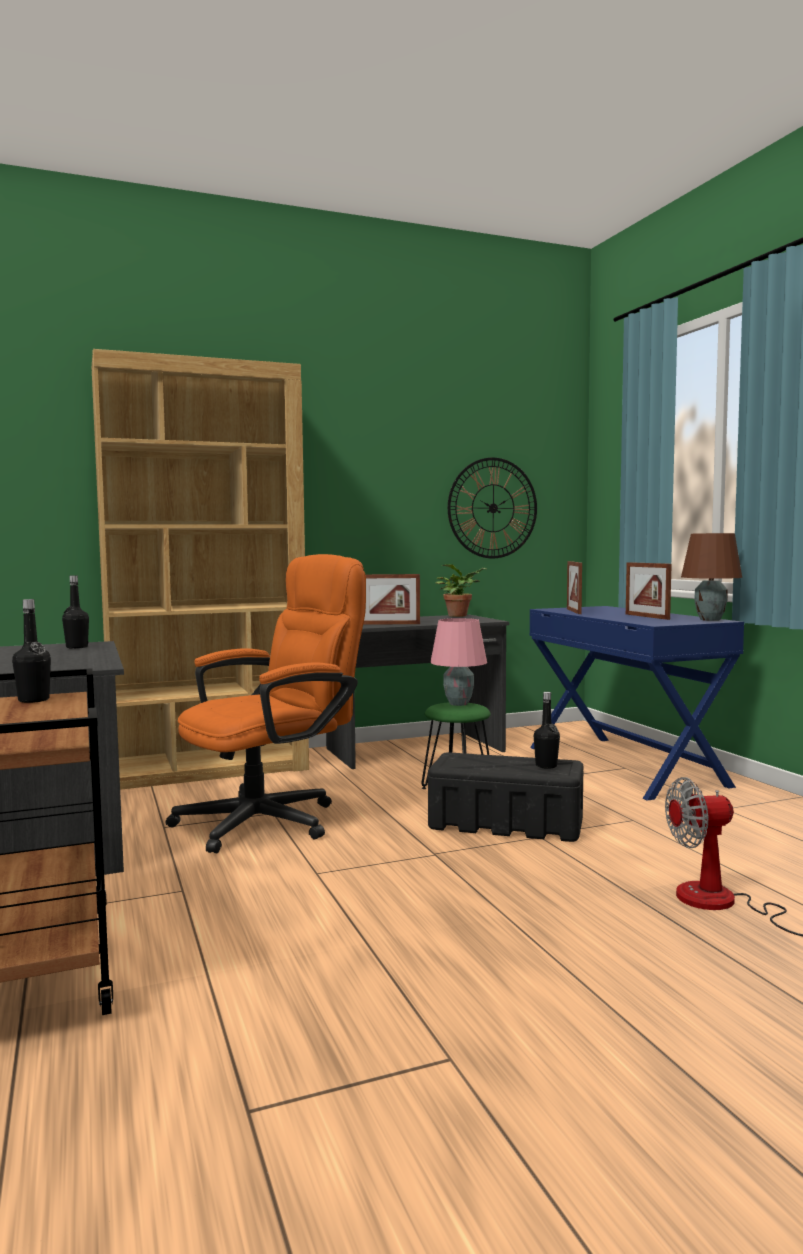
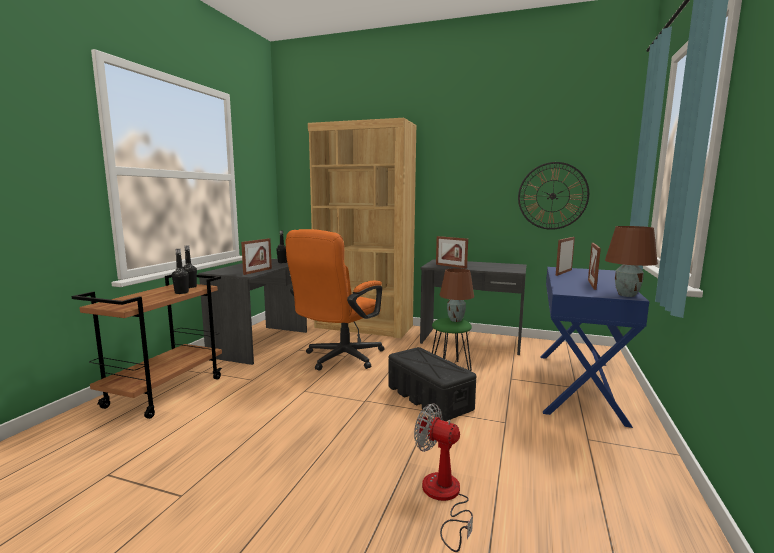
camera: 40 degrees right, 5 degrees up
orange office chair [166,554,366,853] -> orange office chair turned 120 degrees clockwise [285,229,384,371]
pink table lamp [430,618,487,706] -> brown table lamp [440,268,474,322]
potted plant [435,564,486,617] -> none
black bottle [534,692,560,769] -> black bottle moved to [172,249,189,294]
none -> picture frame [241,238,272,275]

